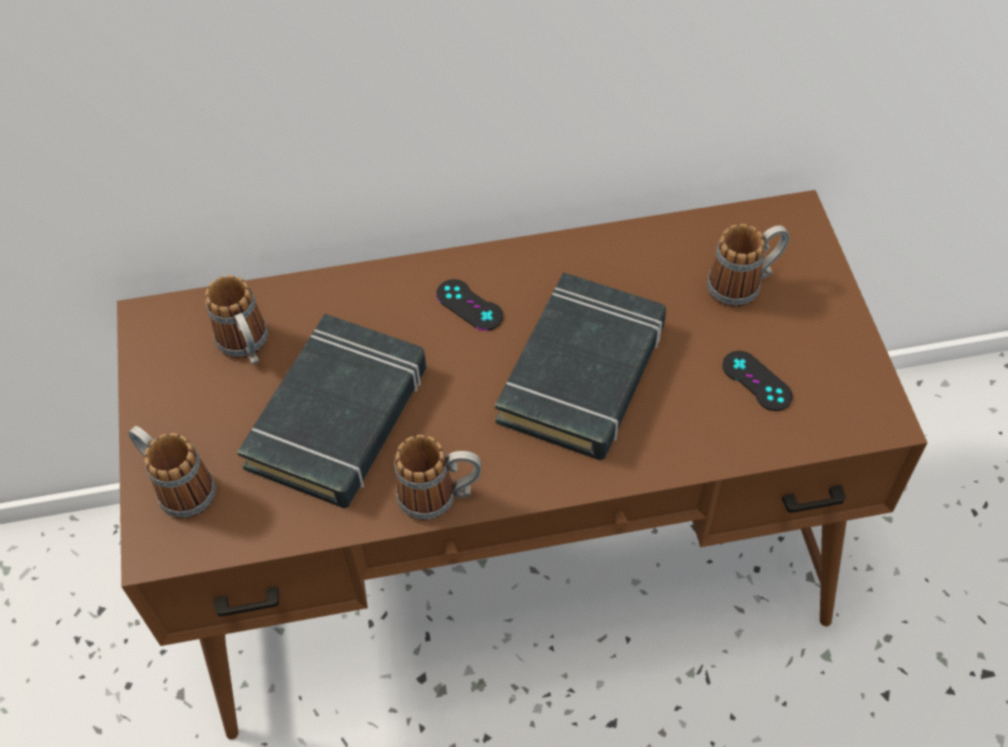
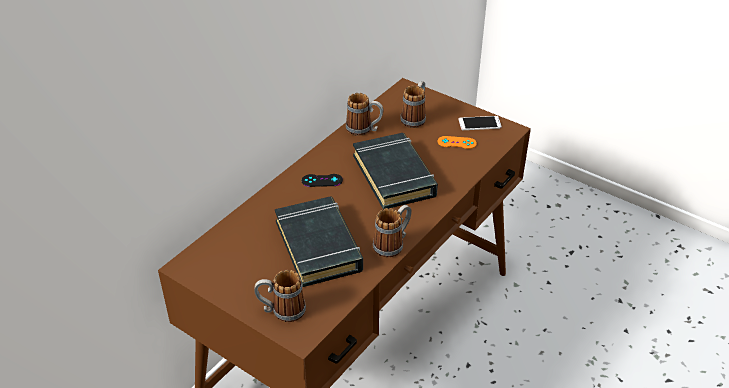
camera: 45 degrees left, 15 degrees down
mug [205,275,268,365] -> mug moved to [346,93,384,136]
black game controller [722,351,793,411] -> orange game controller [437,136,477,149]
none -> phone [459,116,502,130]

